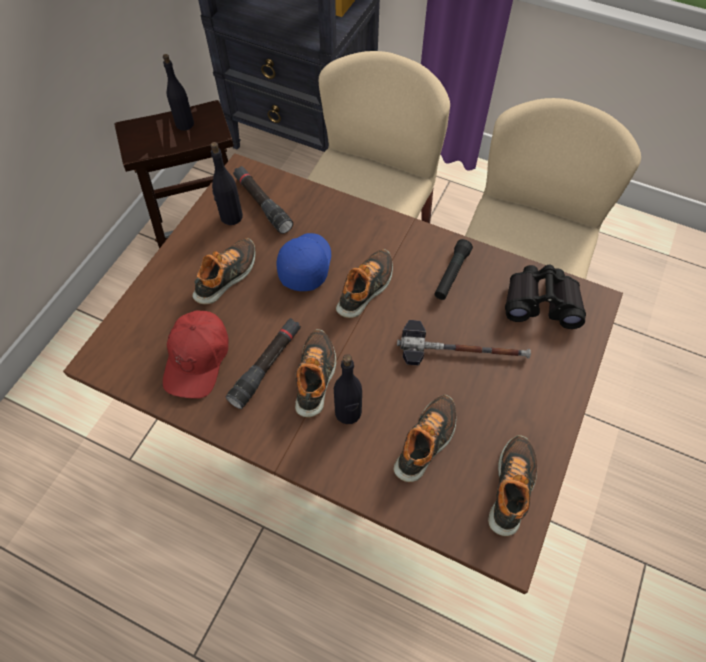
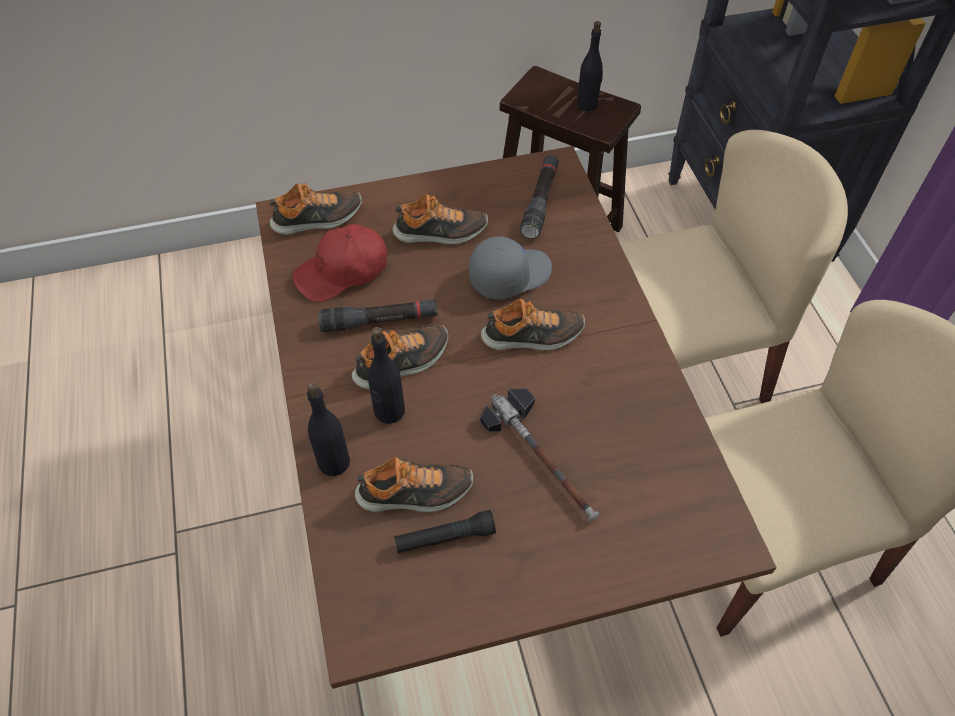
camera: 50 degrees right, 5 degrees down
black bottle [210,142,243,225] -> black bottle moved to [307,382,350,476]
blue cap [276,233,331,291] -> grey cap [469,237,552,299]
black flashlight [434,239,473,300] -> black flashlight moved to [394,510,496,553]
shoe [488,435,537,536] -> shoe moved to [270,183,362,235]
black binoculars [505,265,586,329] -> none

